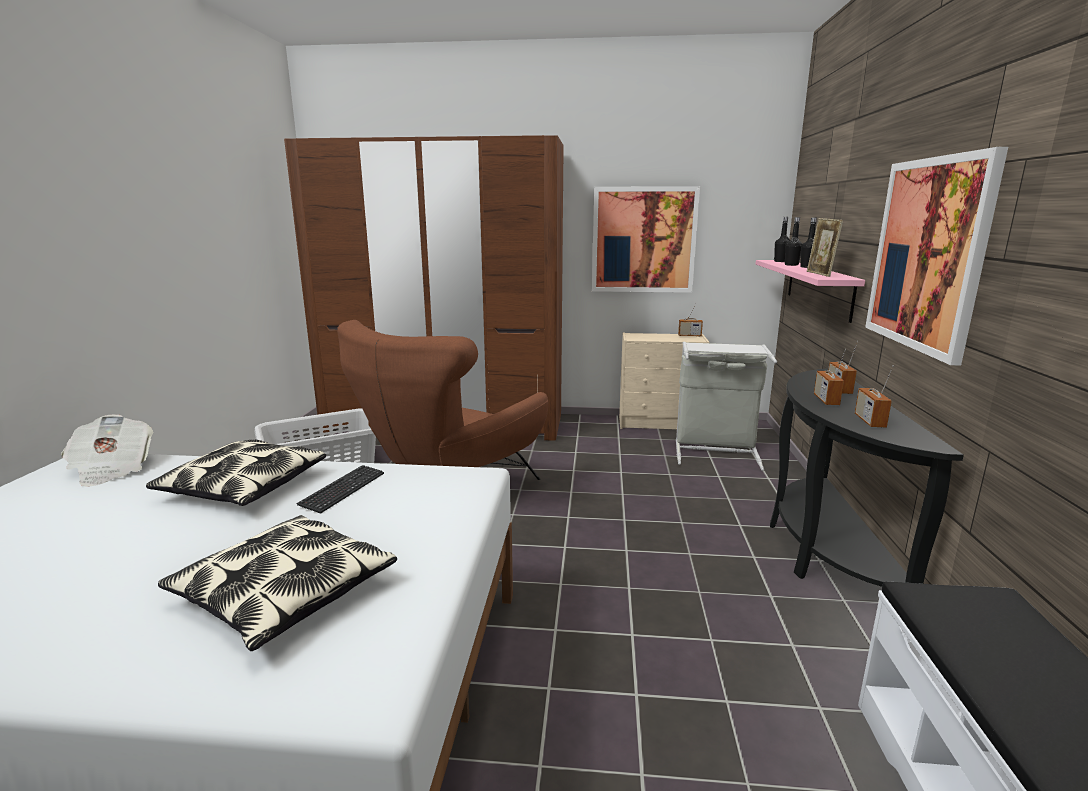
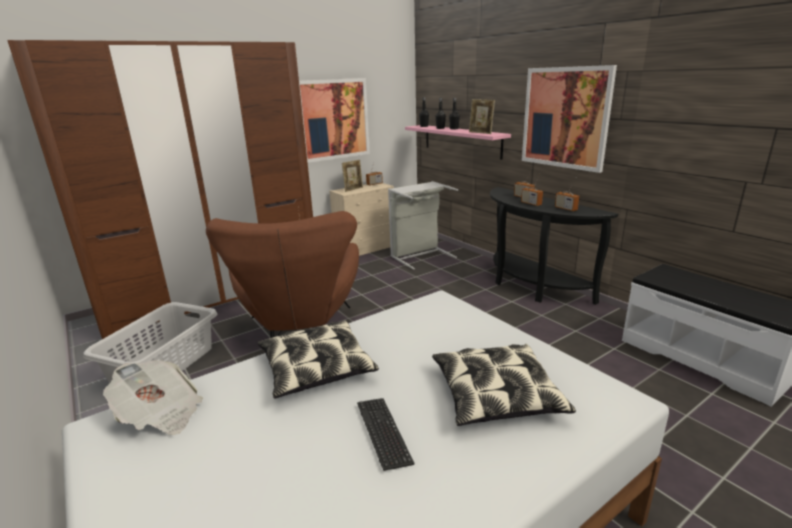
camera: 40 degrees left, 5 degrees up
keyboard [296,465,384,514] -> keyboard moved to [357,398,414,471]
none -> picture frame [342,160,363,192]

